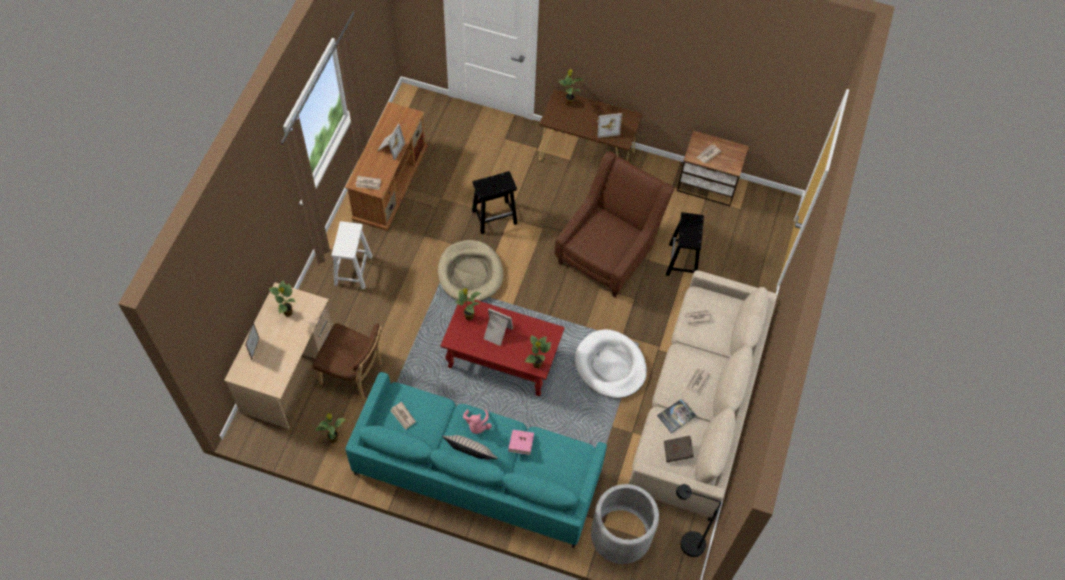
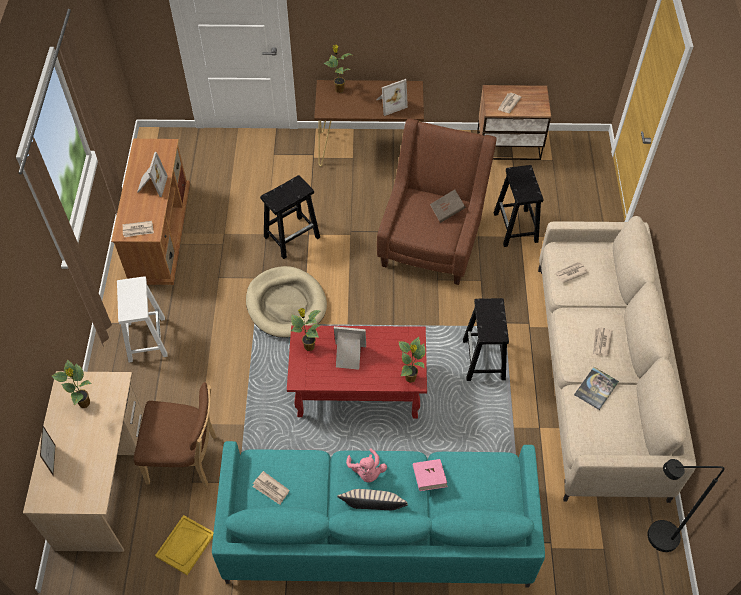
camera: 15 degrees left, 5 degrees down
potted plant [315,413,346,443] -> yellow tray [155,515,214,575]
white dog bed [575,329,647,398] -> black stool [463,298,509,381]
grey planter [591,484,659,564] -> none
brown book [664,436,694,463] -> brown book moved to [430,190,466,223]

